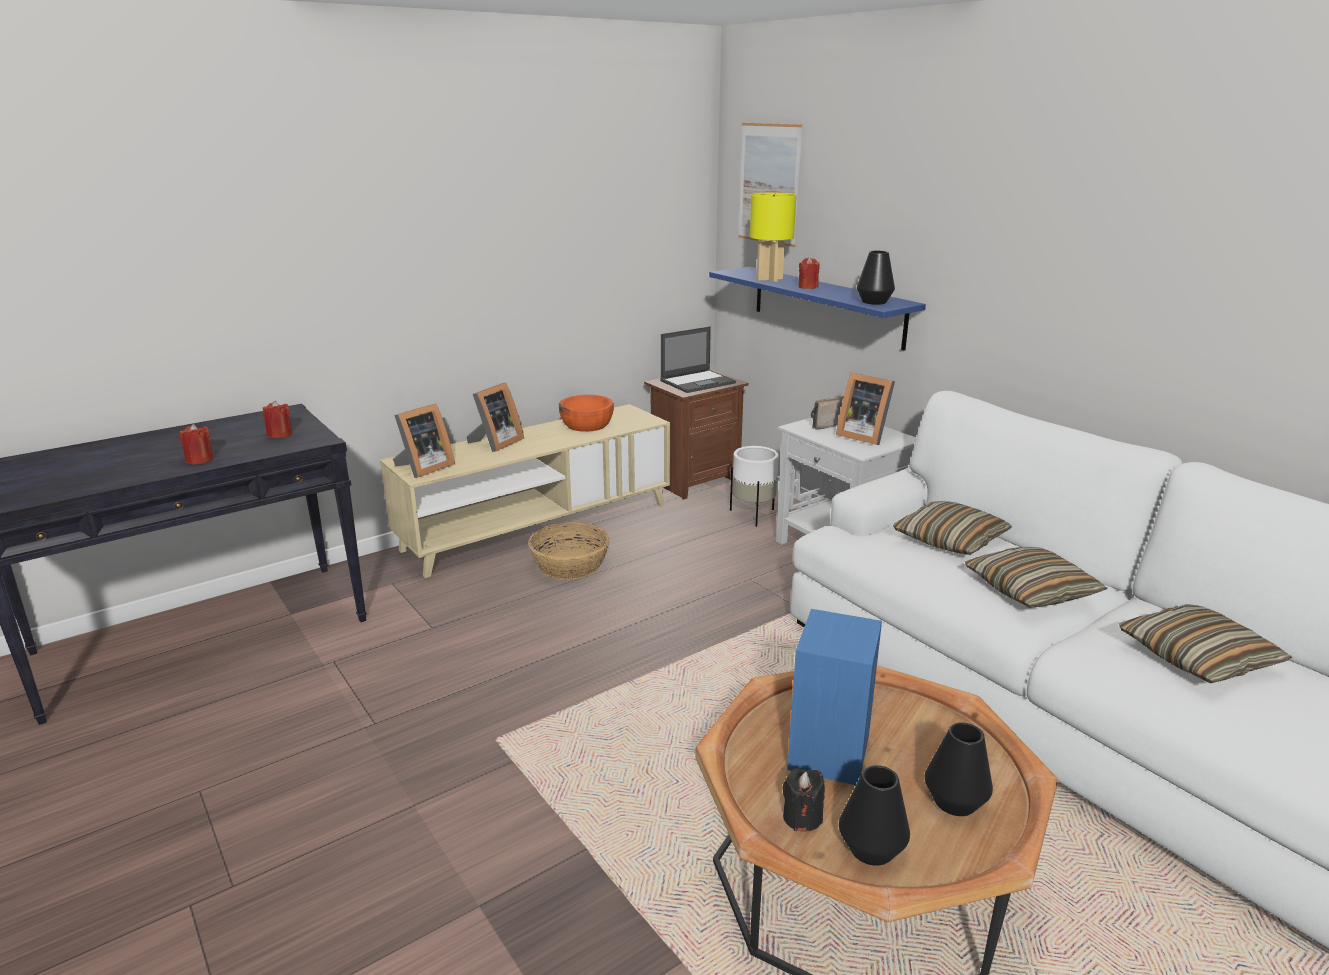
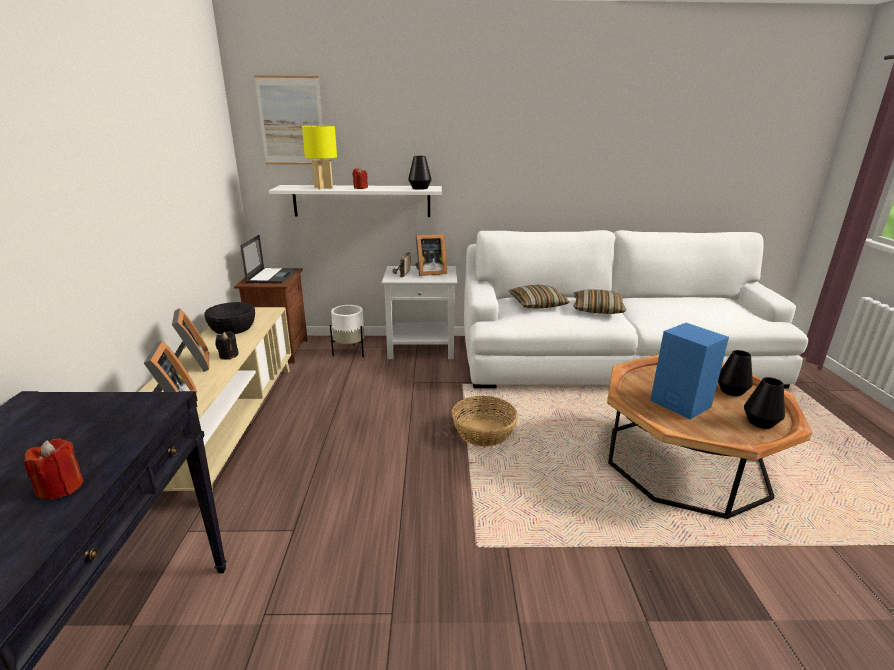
camera: 55 degrees left, 0 degrees up
red candle [263,401,293,439] -> none
basket [528,522,609,580] -> basket moved to [452,396,518,447]
orange bowl [559,395,614,432] -> black bowl [204,302,255,335]
blue shelf [709,267,926,350] -> white shelf [269,185,442,217]
black candle [783,768,825,832] -> black candle moved to [215,331,239,360]
pillow [1119,604,1292,683] -> none

